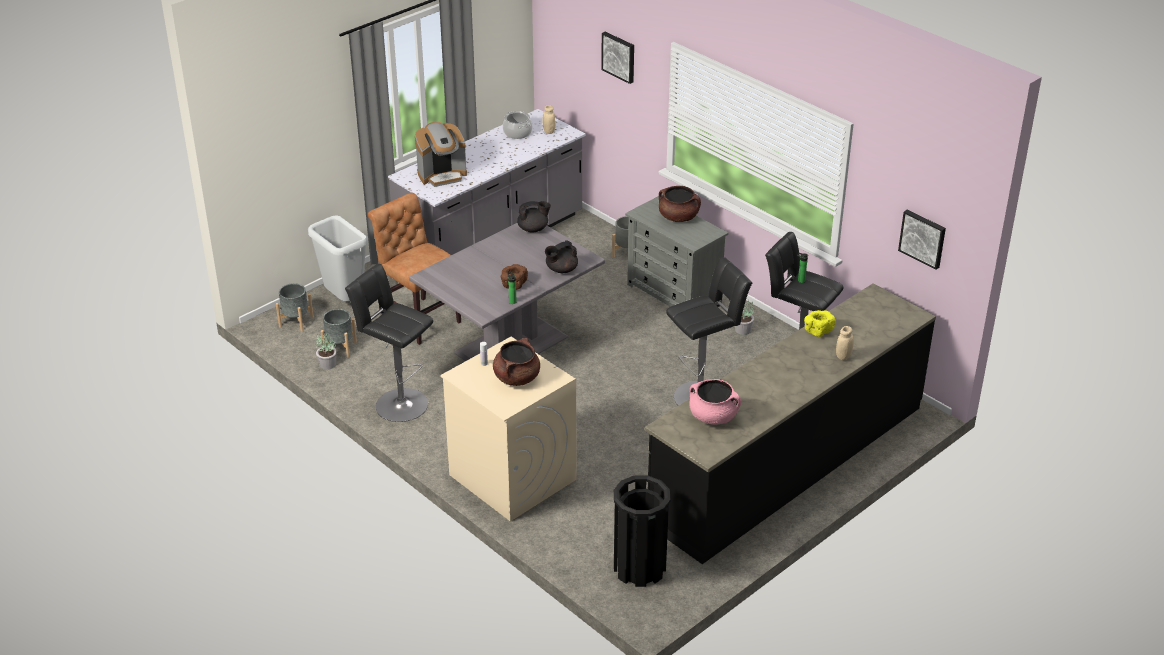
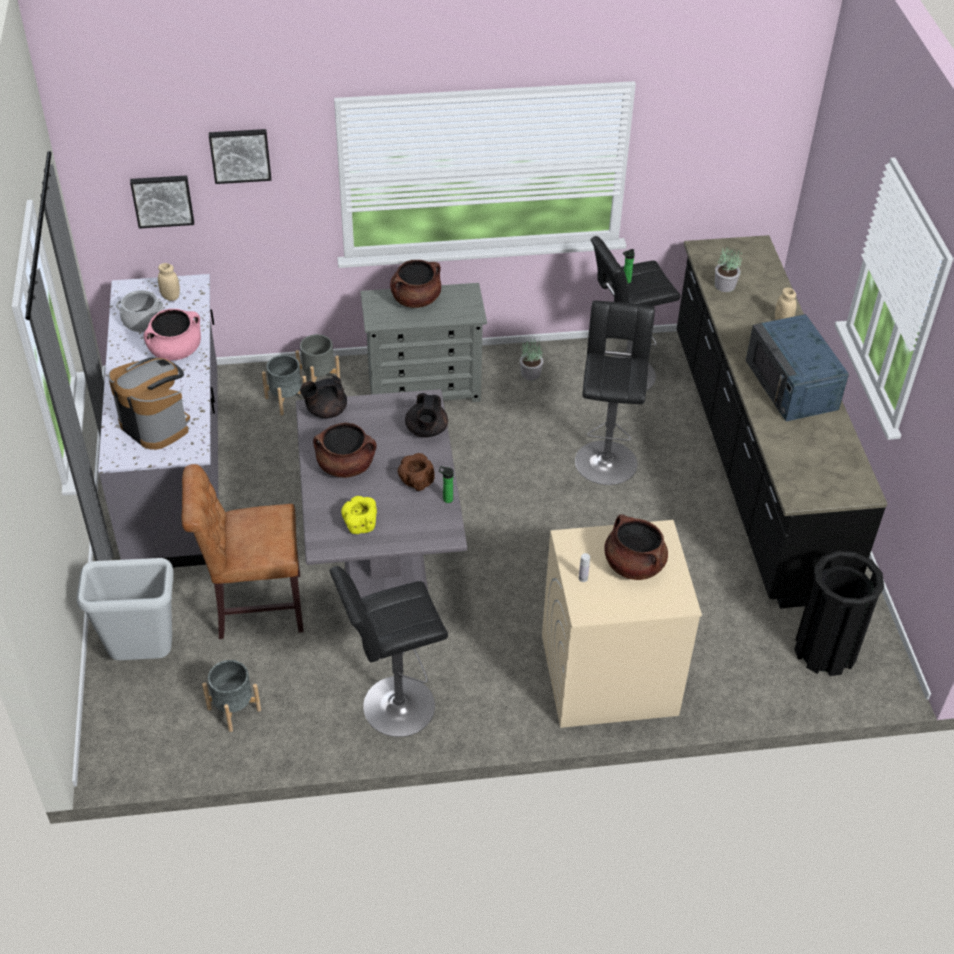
camera: 55 degrees left, 10 degrees up
grey planter [276,283,314,332] -> grey planter moved to [262,355,307,415]
potted plant [316,334,337,369] -> potted plant moved to [715,247,742,292]
coffee machine [415,122,467,187] -> coffee machine turned 60 degrees counterclockwise [108,357,190,450]
black teapot [517,201,551,233] -> black teapot turned 135 degrees counterclockwise [300,375,347,418]
pink cooking pot [689,379,741,424] -> pink cooking pot moved to [144,309,201,361]
yellow bowl [804,310,836,337] -> yellow bowl moved to [341,496,377,534]
picture [898,210,946,270] -> picture moved to [130,175,194,229]
none -> brown cooking pot [313,423,377,478]
none -> blue microwave [746,314,849,421]

